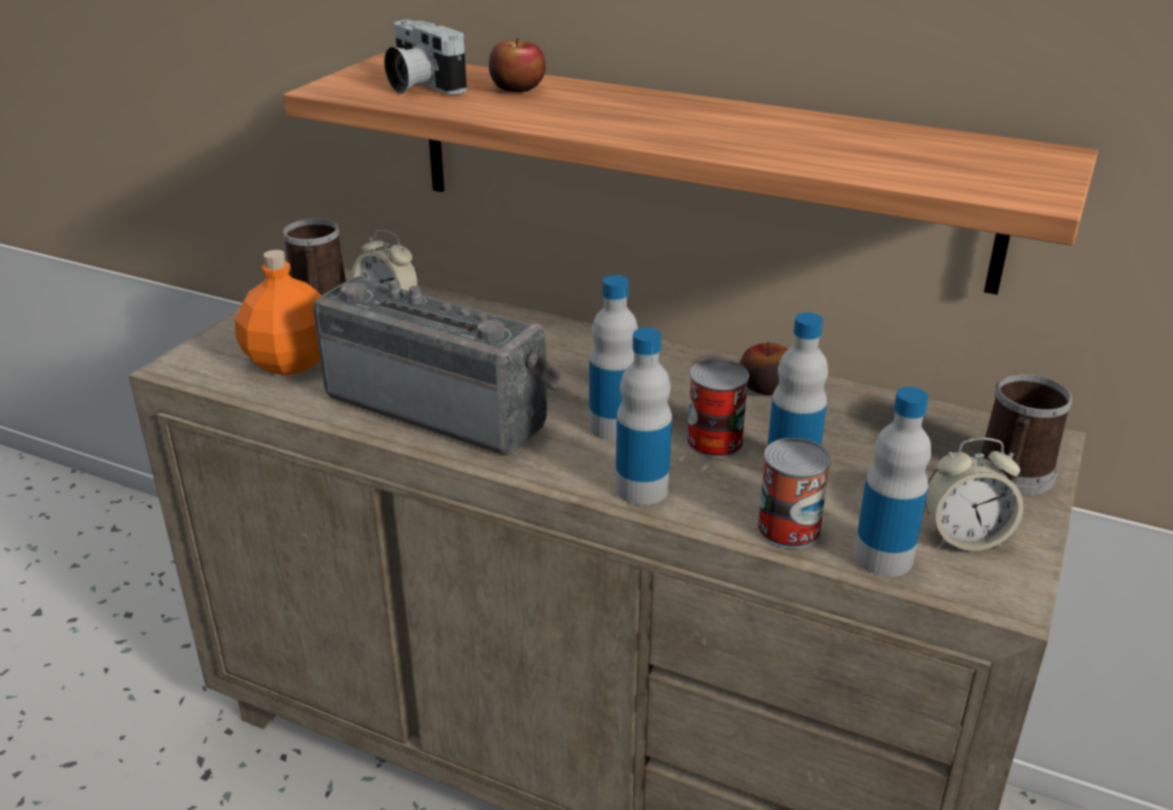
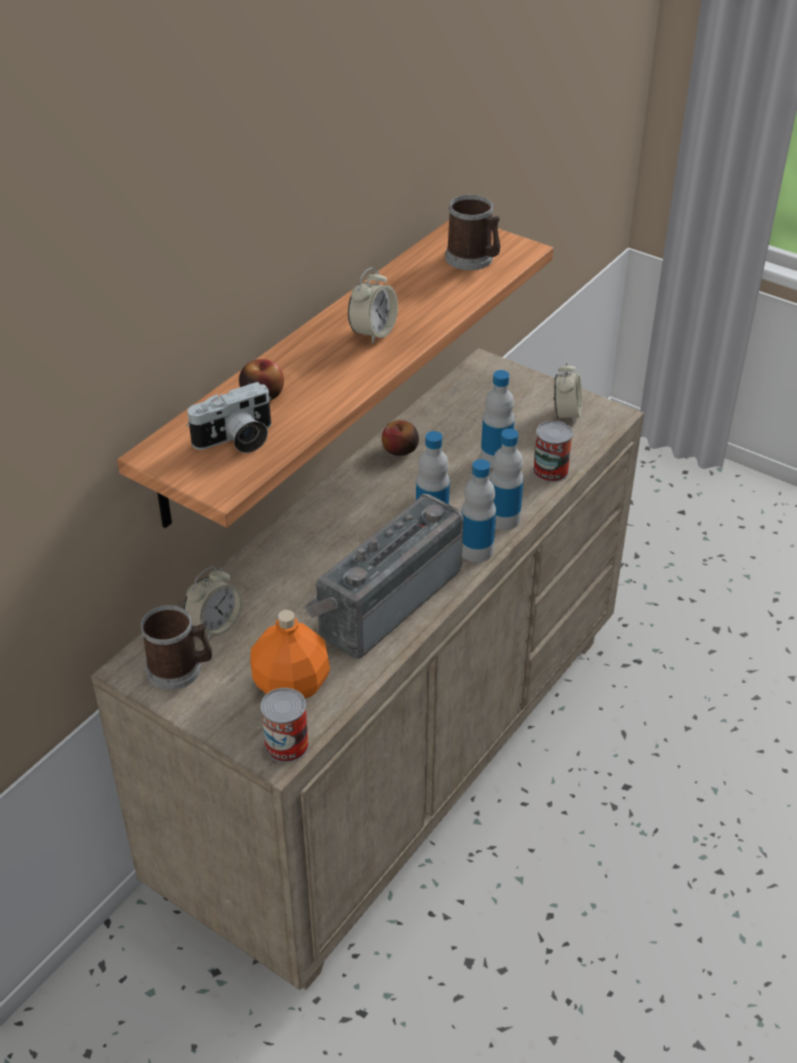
camera: 80 degrees left, 10 degrees up
can [686,359,749,458] -> can moved to [260,688,309,763]
bottle [854,387,931,577] -> bottle moved to [462,459,496,562]
mug [978,374,1073,495] -> mug moved to [445,195,500,270]
none -> alarm clock [348,267,398,344]

